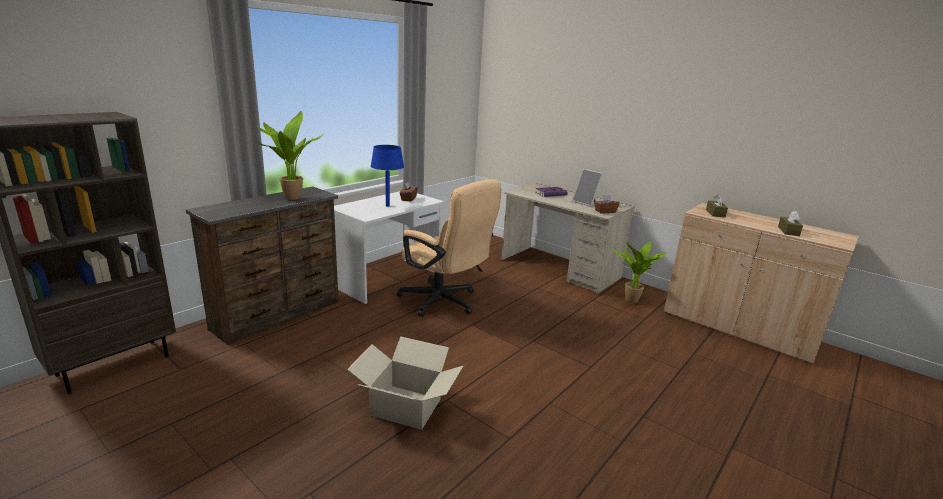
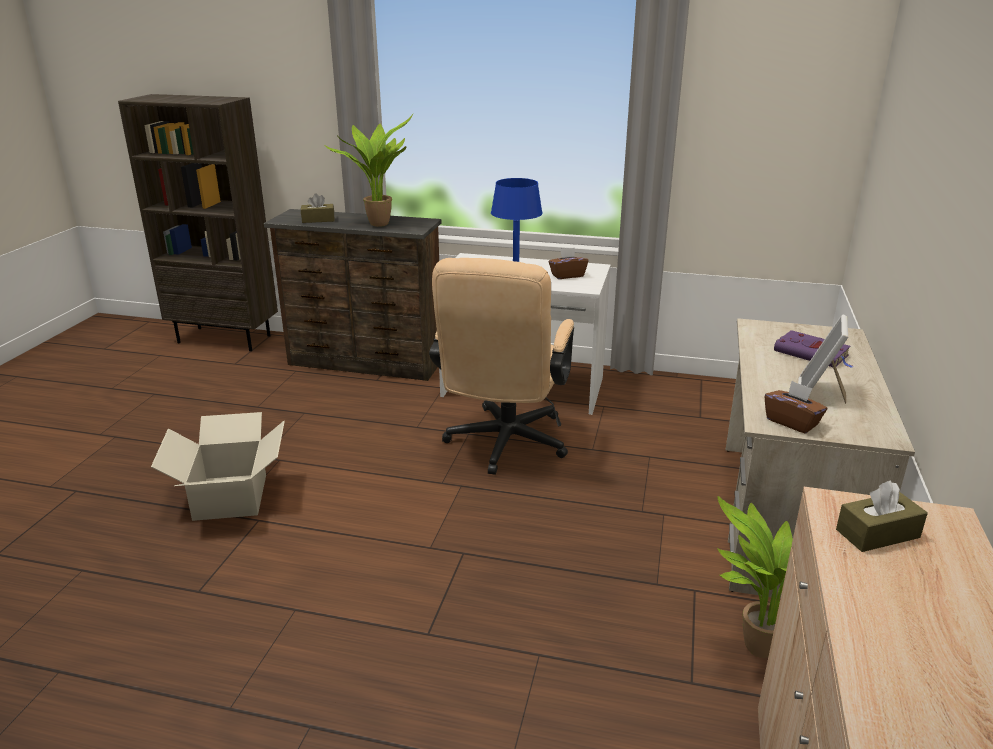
camera: 65 degrees right, 5 degrees up
brown tissue box [778,211,803,236] -> brown tissue box moved to [301,193,334,223]

